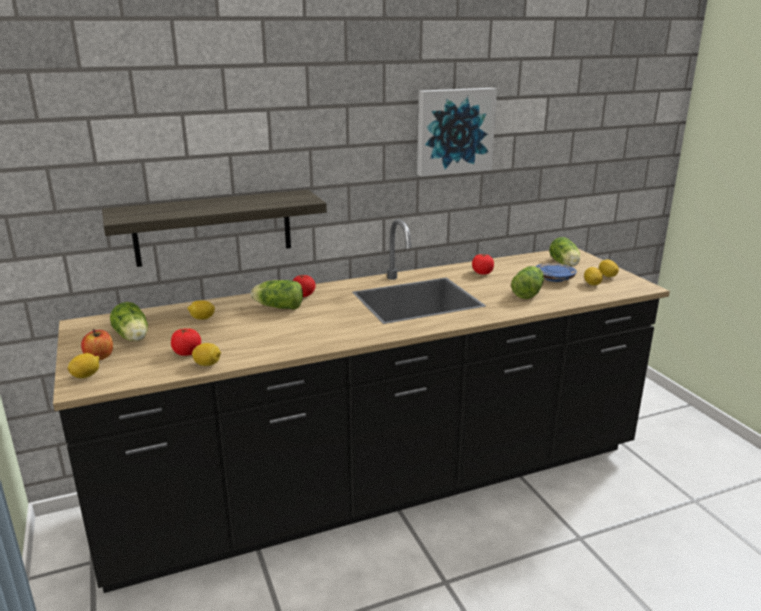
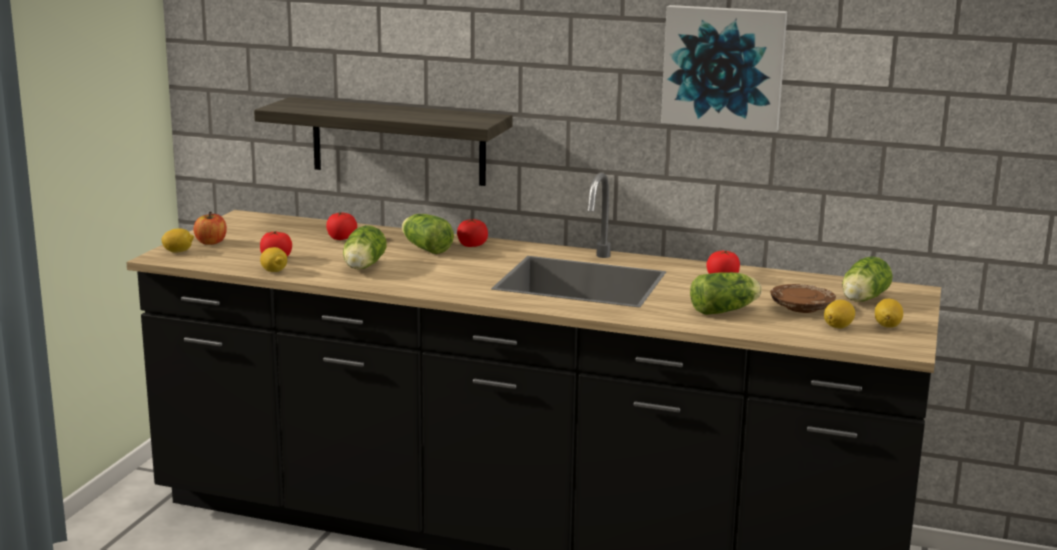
camera: 40 degrees right, 5 degrees down
lettuce [110,302,148,341] -> lettuce moved to [343,225,386,269]
lemon [188,300,215,320] -> tomato [326,212,357,240]
blue plate [535,263,577,282] -> brown plate [770,284,836,313]

